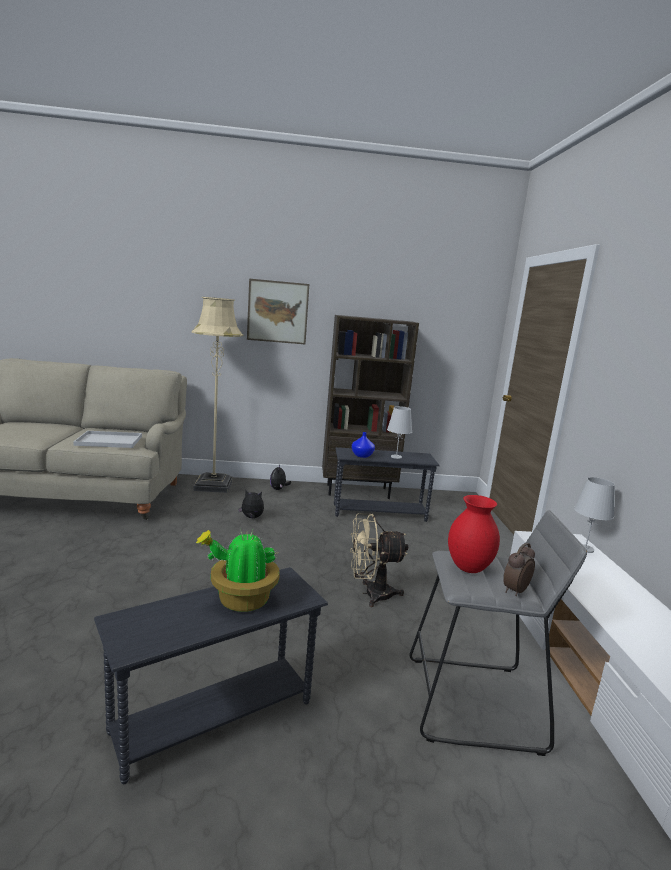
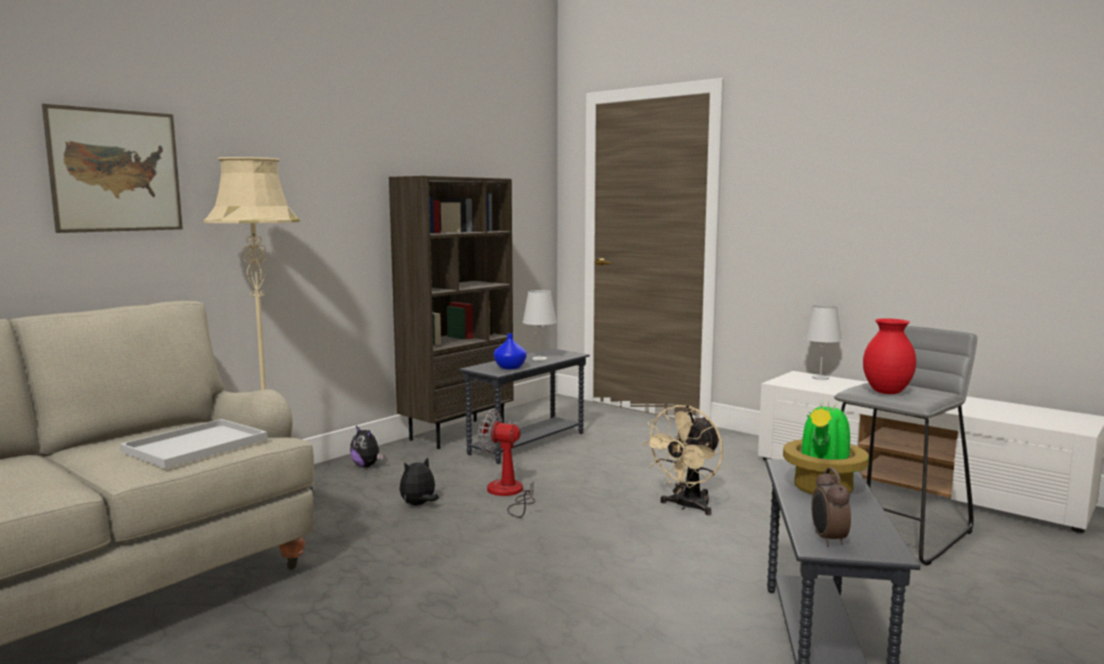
camera: 45 degrees left, 5 degrees down
picture [247,279,309,345] -> picture moved to [42,104,183,233]
alarm clock [503,543,535,596] -> alarm clock moved to [811,468,851,547]
none -> fan [478,409,535,518]

